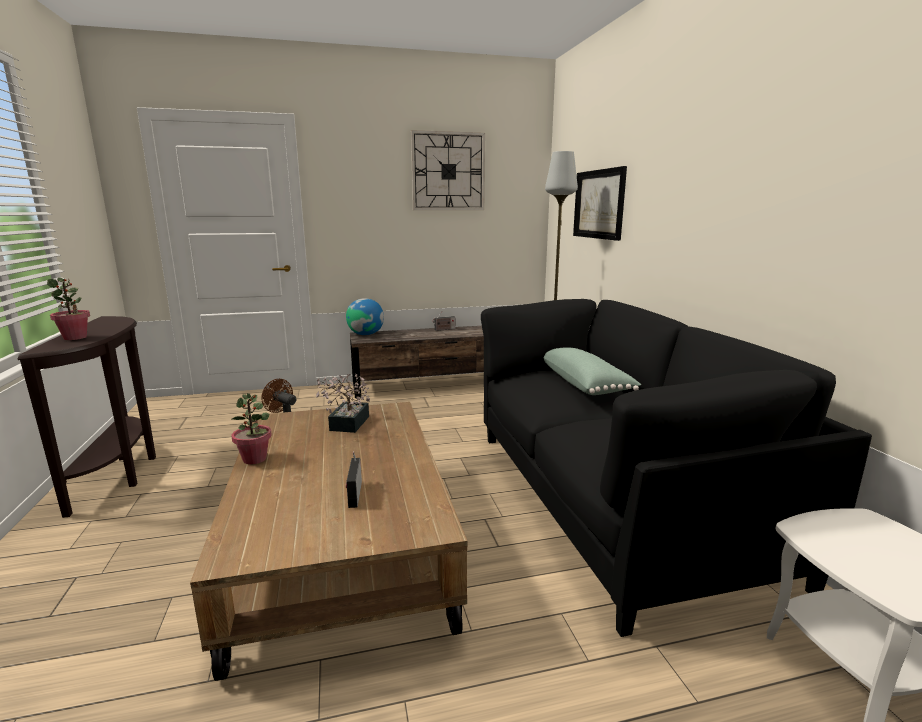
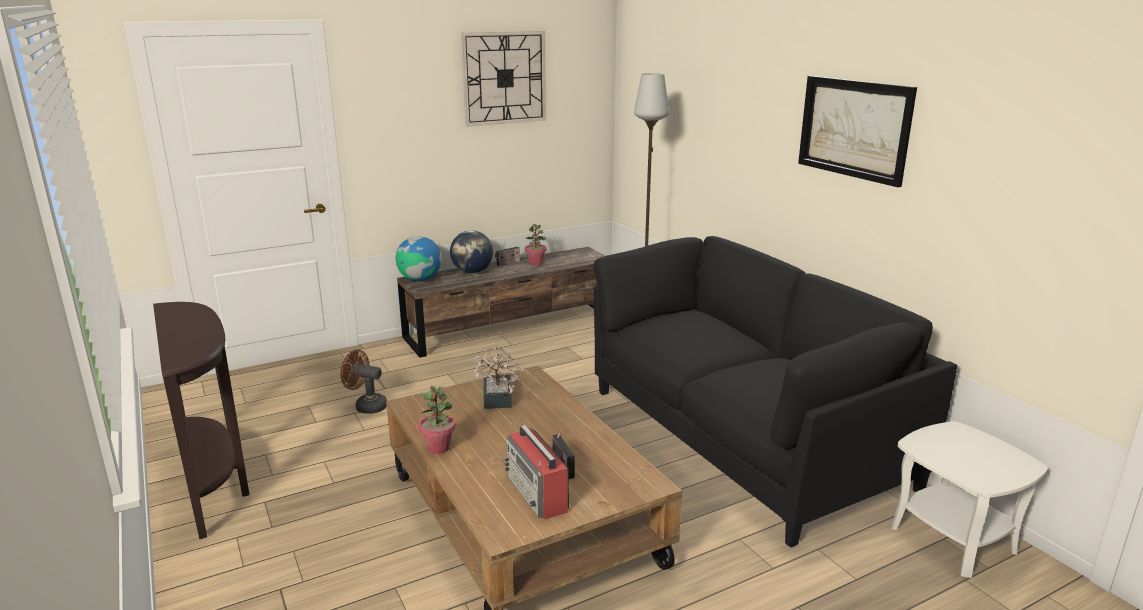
camera: 15 degrees left, 5 degrees up
potted plant [47,277,90,340] -> potted plant moved to [525,224,547,266]
green pillow [544,347,641,395] -> none
picture [573,166,627,241] -> picture moved to [798,76,917,187]
none -> globe [450,230,493,273]
none -> radio [504,425,569,520]

